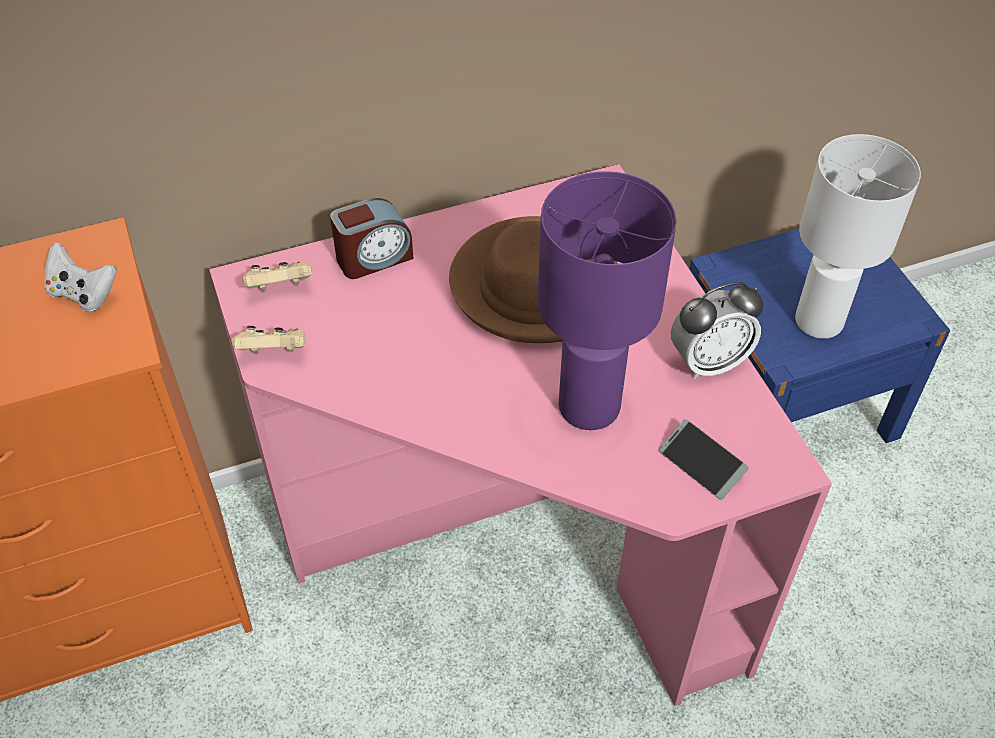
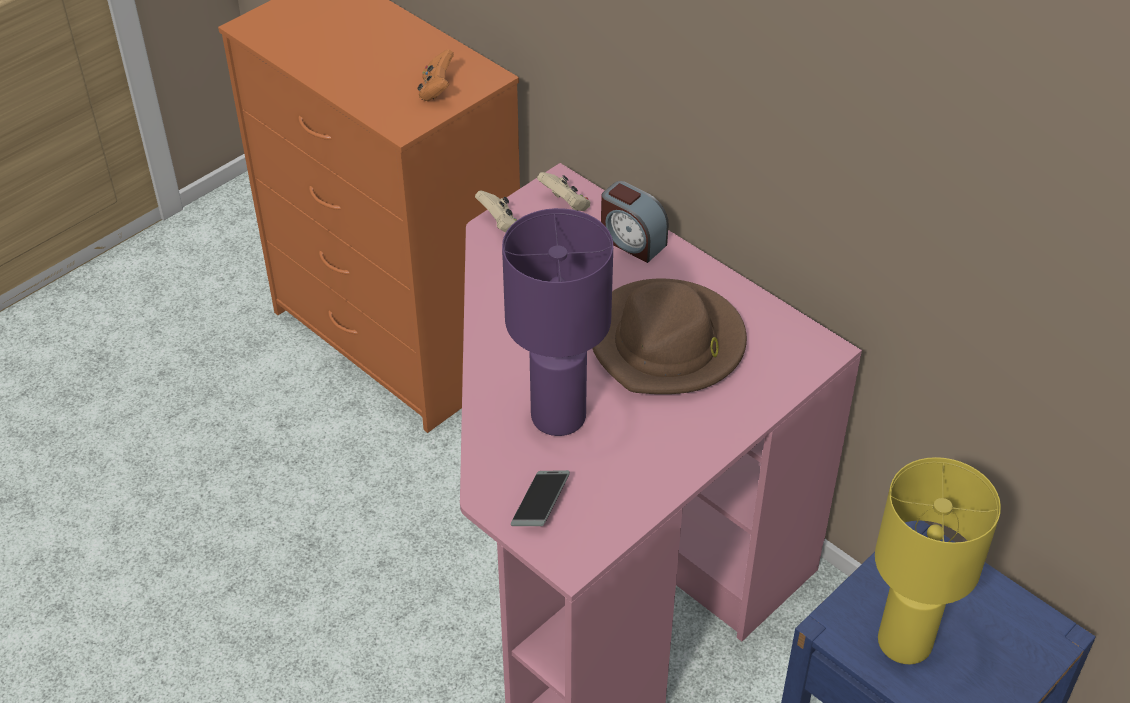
camera: 65 degrees right, 5 degrees down
white game controller [45,243,117,312] -> orange game controller [418,49,454,101]
alarm clock [671,282,764,379] -> none
white table lamp [795,134,921,339] -> yellow table lamp [875,457,1001,664]

